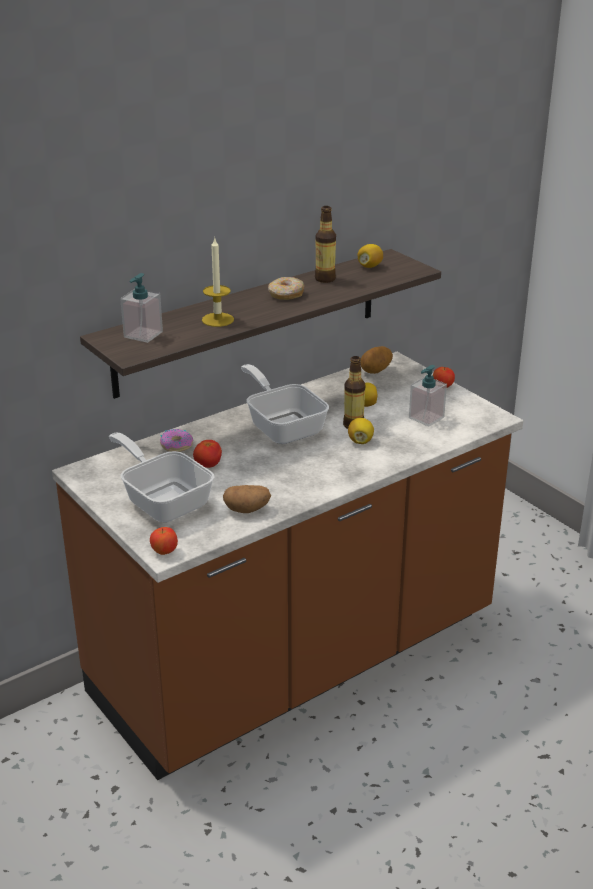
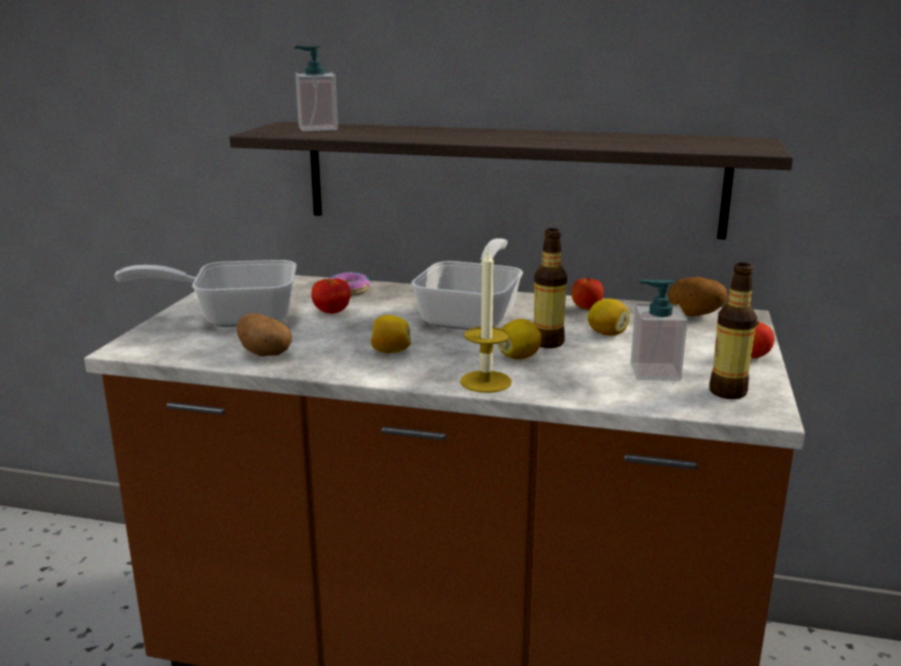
camera: 50 degrees right, 10 degrees down
frying pan [109,433,214,522] -> frying pan turned 105 degrees counterclockwise [114,260,297,327]
apple [150,527,178,555] -> apple moved to [572,277,604,310]
candle [202,239,234,327] -> candle moved to [460,250,512,393]
donut [268,277,305,300] -> none
bottle [315,206,336,283] -> bottle moved to [709,263,757,399]
lemon [358,244,383,268] -> lemon moved to [371,315,411,353]

